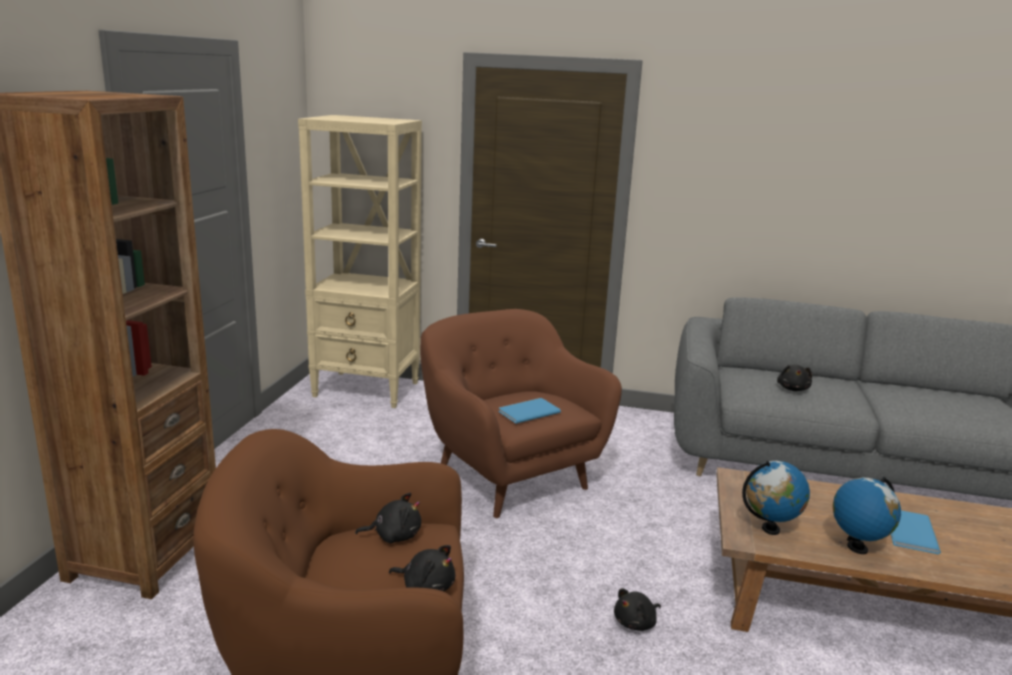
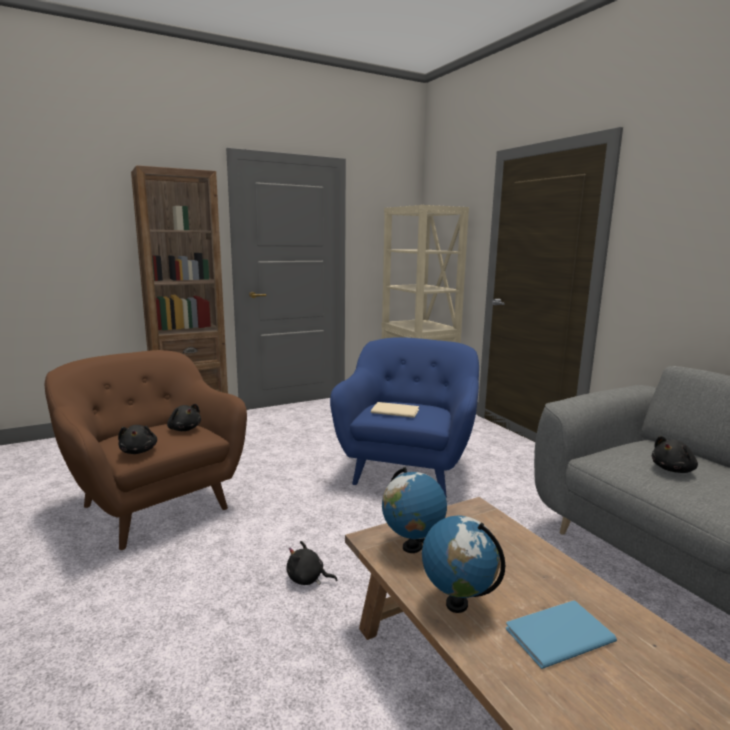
camera: 50 degrees right, 5 degrees down
brown armchair [420,309,622,518] -> blue armchair [330,337,479,498]
blue book [498,398,561,424] -> beige book [371,402,419,418]

